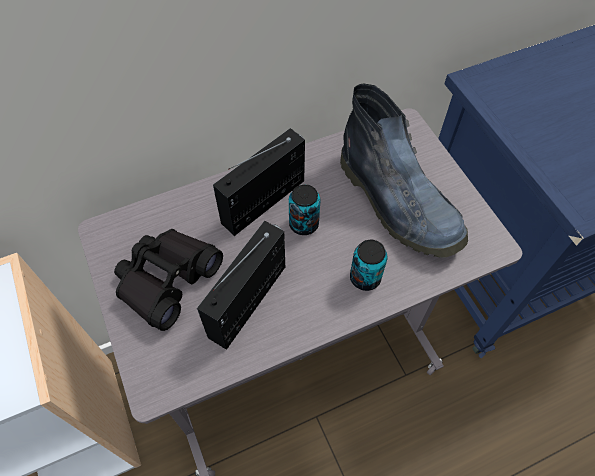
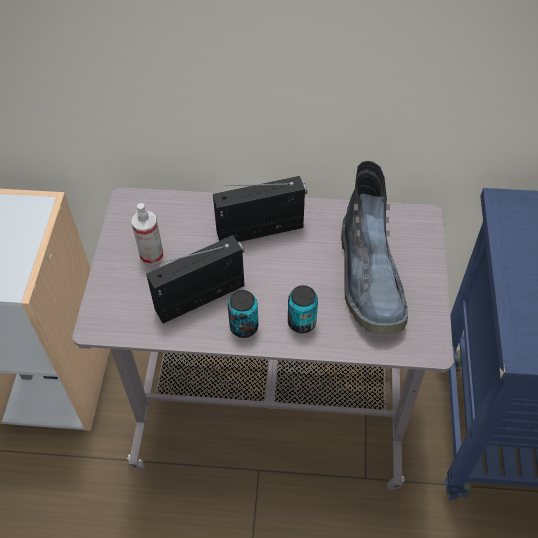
camera: 30 degrees right, 5 degrees down
black binoculars [114,229,223,331] -> spray bottle [132,203,163,265]
can [289,184,321,235] -> can moved to [228,290,258,338]

